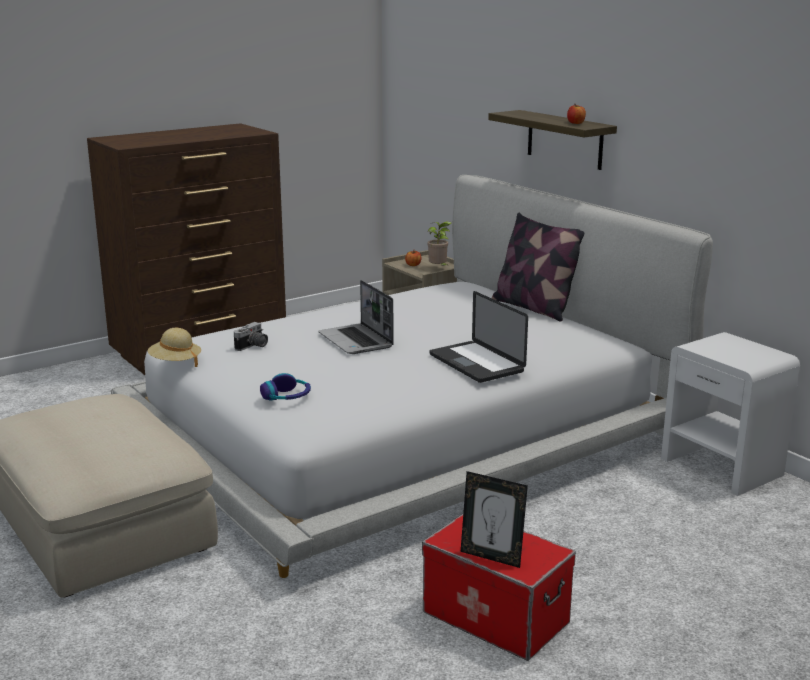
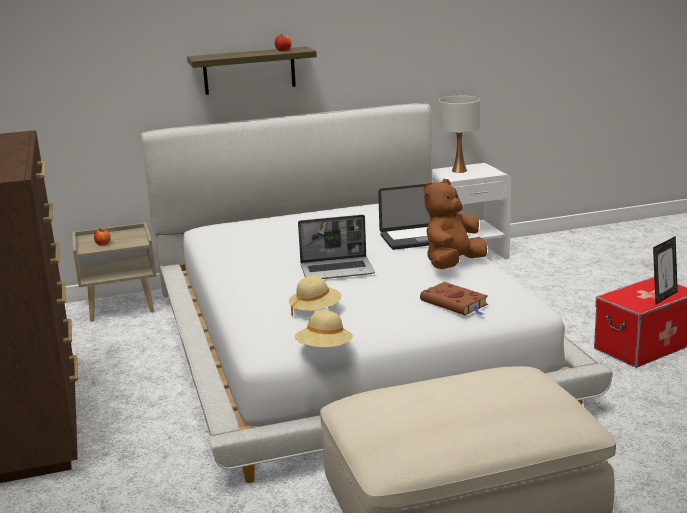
camera: 70 degrees left, 0 degrees up
camera [234,322,268,351] -> beige hat [289,276,342,317]
headphones [260,373,311,401] -> brown book [420,282,488,315]
potted plant [428,221,452,266] -> none
pillow [492,213,584,322] -> none
none -> brown plush toy [424,179,487,269]
none -> white table lamp [439,96,480,173]

